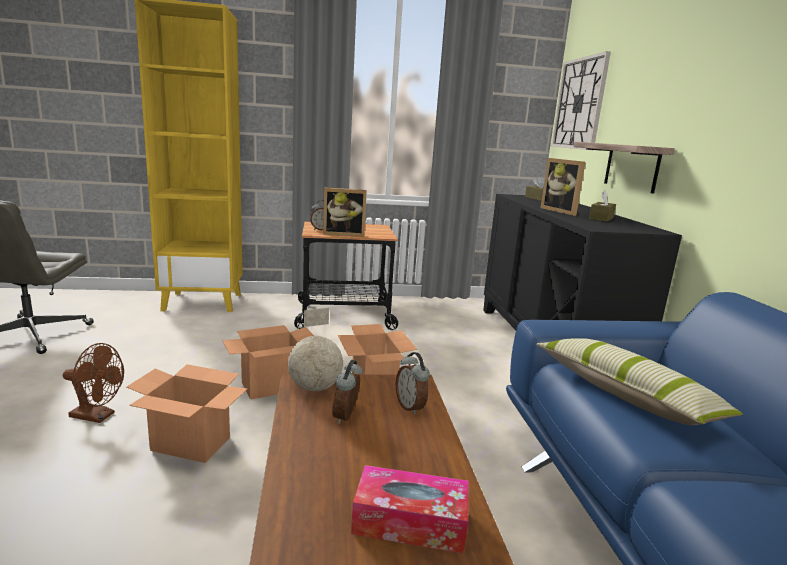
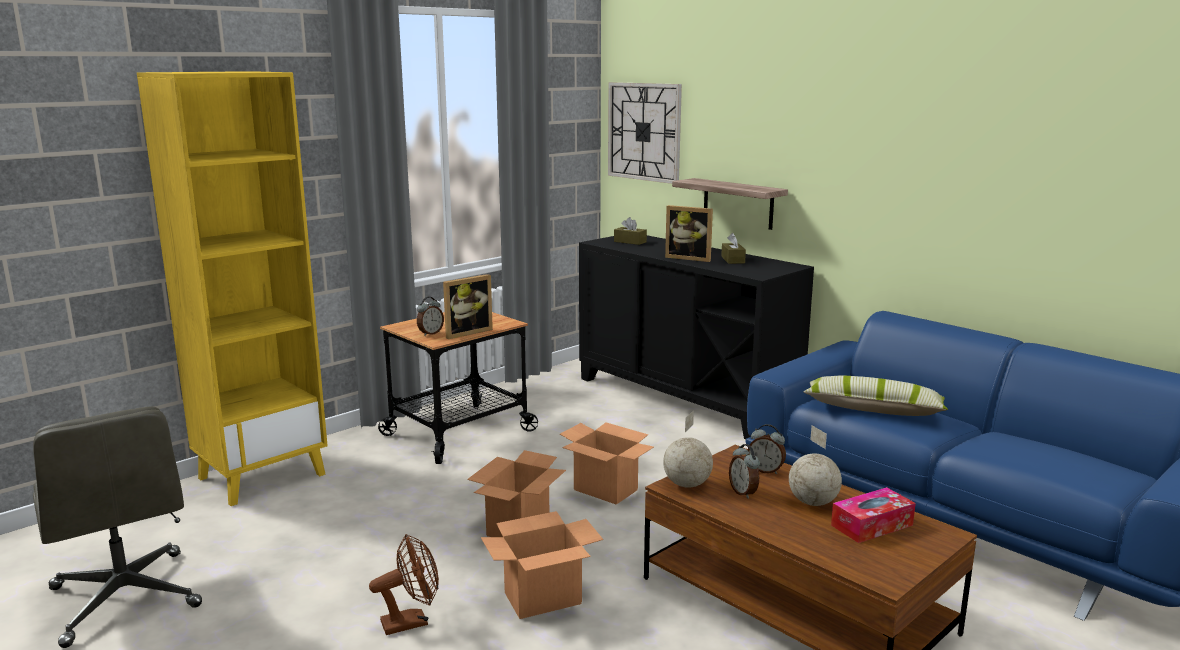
camera: 35 degrees left, 0 degrees up
none -> globe [789,425,842,506]

